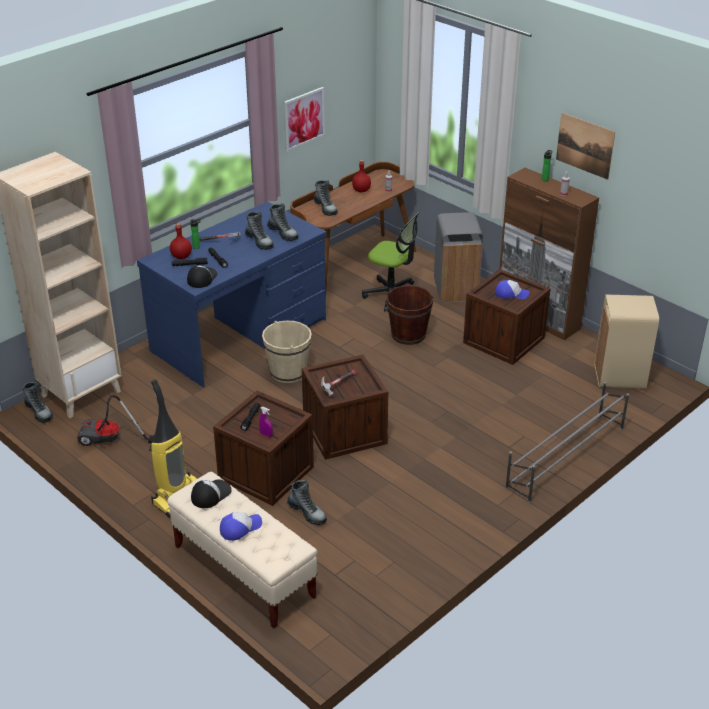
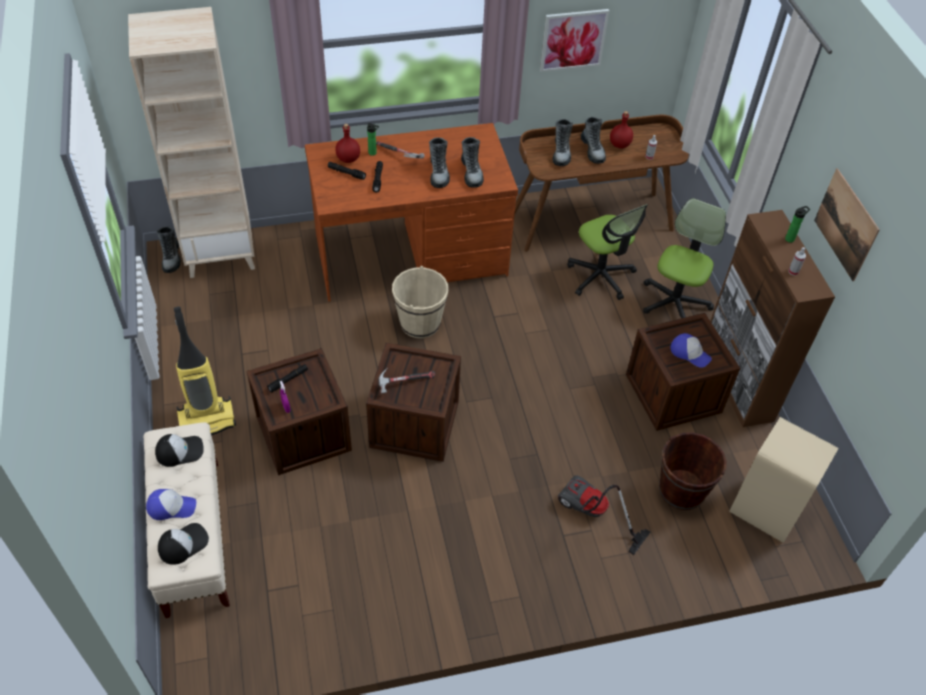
camera: 30 degrees right, 15 degrees up
vacuum cleaner [77,395,155,451] -> vacuum cleaner moved to [558,475,650,555]
blue desk [137,201,326,388] -> brown desk [305,123,518,302]
cap [187,265,218,288] -> cap moved to [158,523,209,565]
boot [287,480,327,525] -> boot moved to [581,117,606,164]
brown bucket [386,285,434,345] -> brown bucket moved to [659,432,727,510]
grey trash can [434,212,483,303] -> office chair [643,198,726,318]
grey shoe rack [505,382,629,504] -> none

